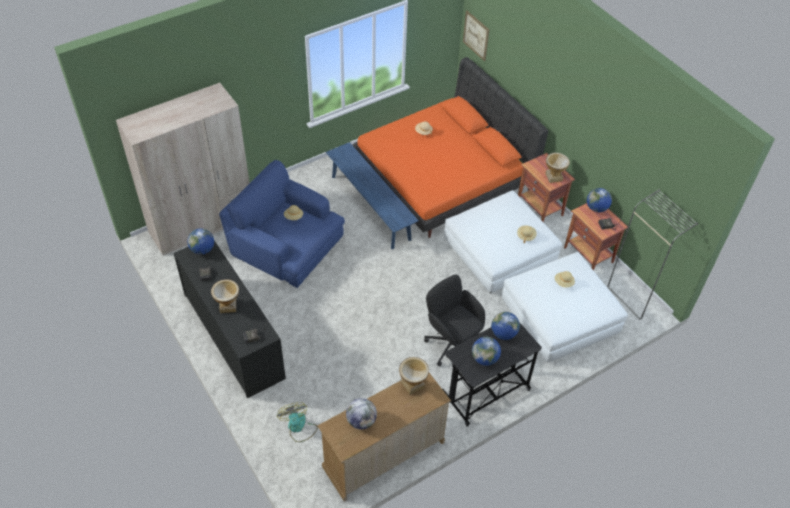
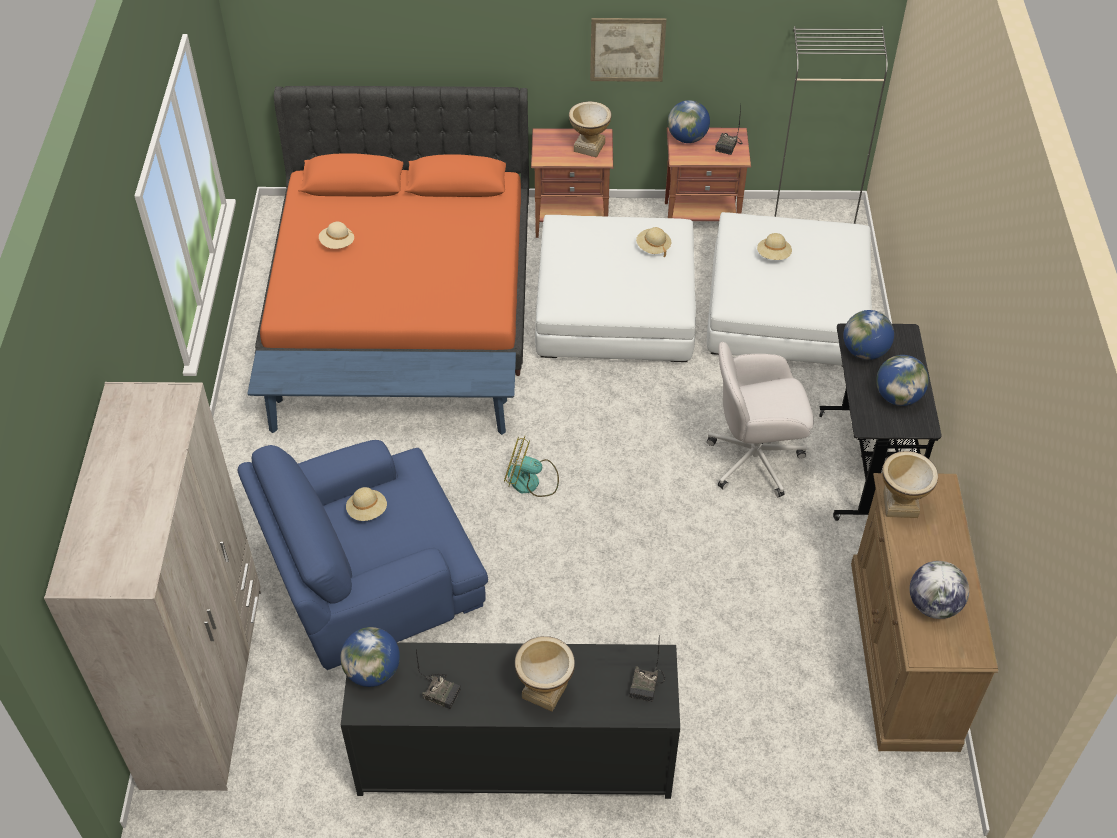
camera: 55 degrees left, 0 degrees up
fan [277,402,318,442] -> fan moved to [504,436,559,497]
black office chair [424,275,485,366] -> white office chair [707,341,814,497]
picture [463,11,489,61] -> picture moved to [590,18,666,82]

